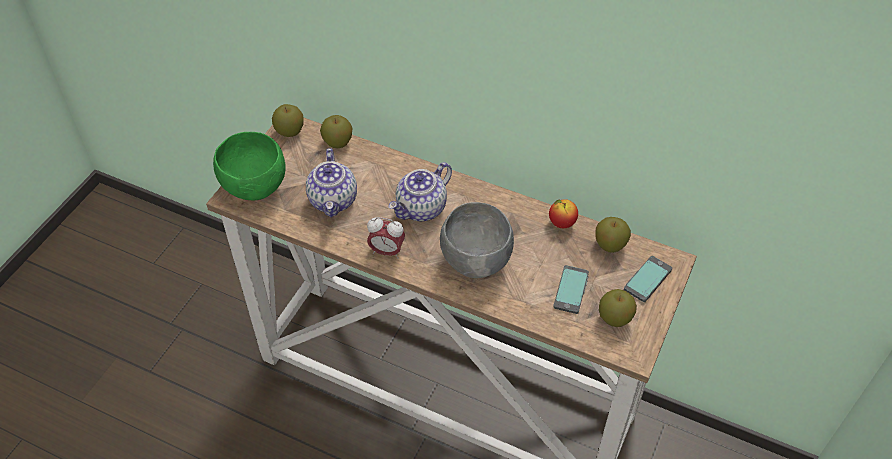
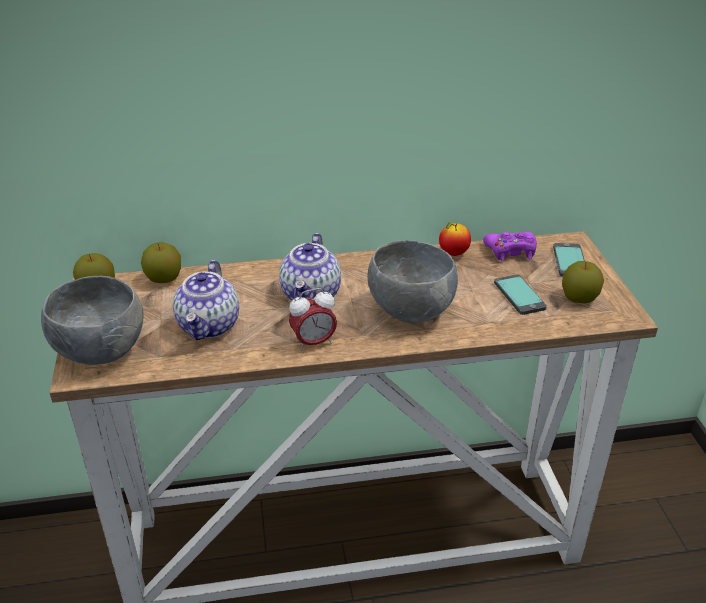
camera: 35 degrees left, 15 degrees down
green bowl [213,132,286,200] -> grey bowl [41,276,143,365]
teapot [306,148,357,217] -> teapot turned 45 degrees clockwise [173,260,239,340]
apple [596,217,631,253] -> purple game controller [483,232,537,261]

